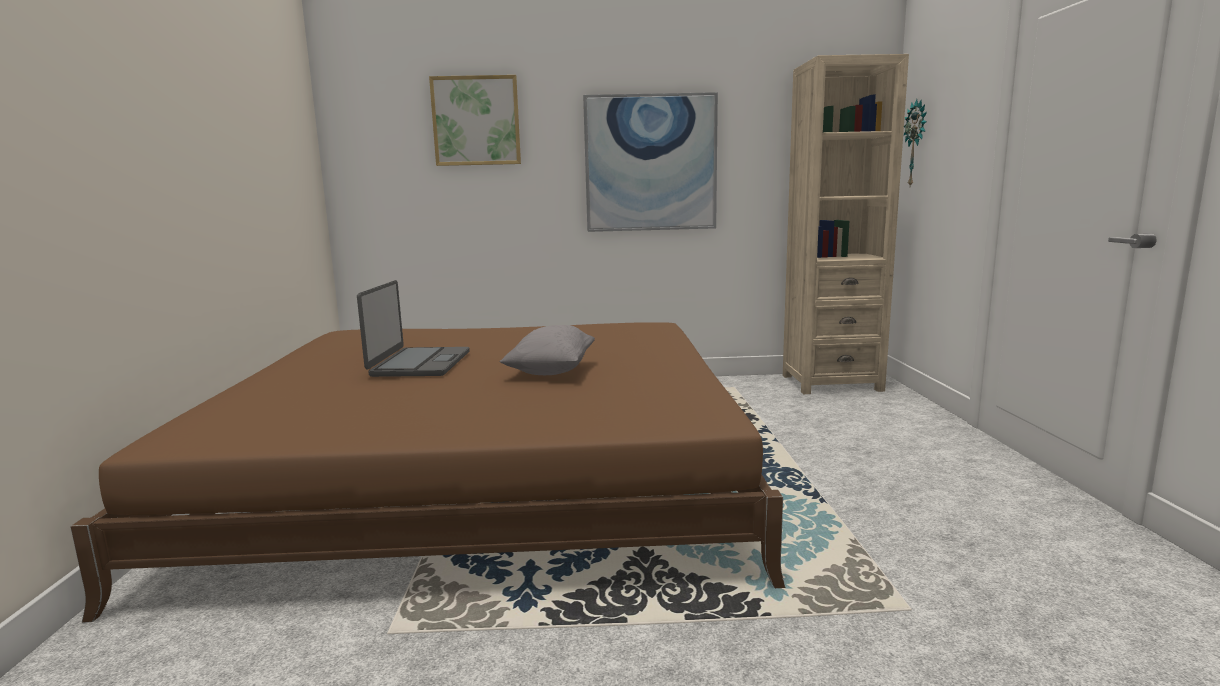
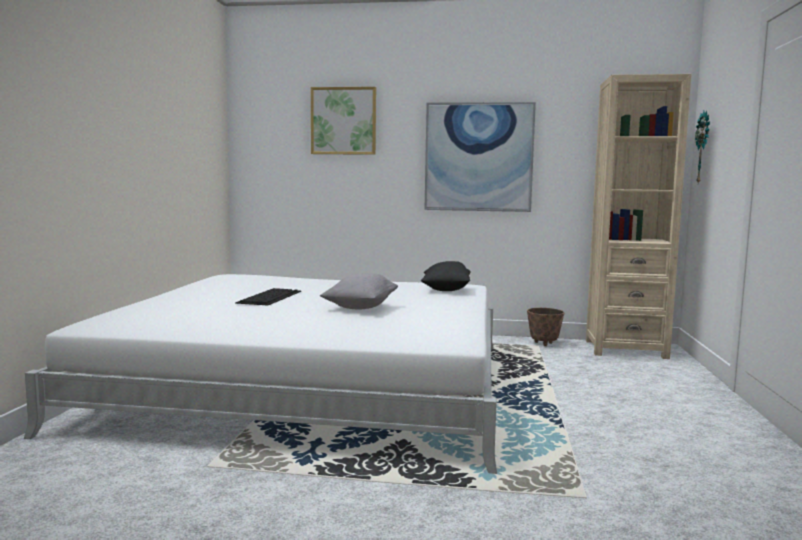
camera: 10 degrees right, 5 degrees down
brown bed [70,322,785,623] -> white bed [24,274,497,474]
laptop [357,280,470,377] -> keyboard [235,288,301,306]
none -> black pillow [421,261,471,291]
none -> planter [527,308,565,346]

